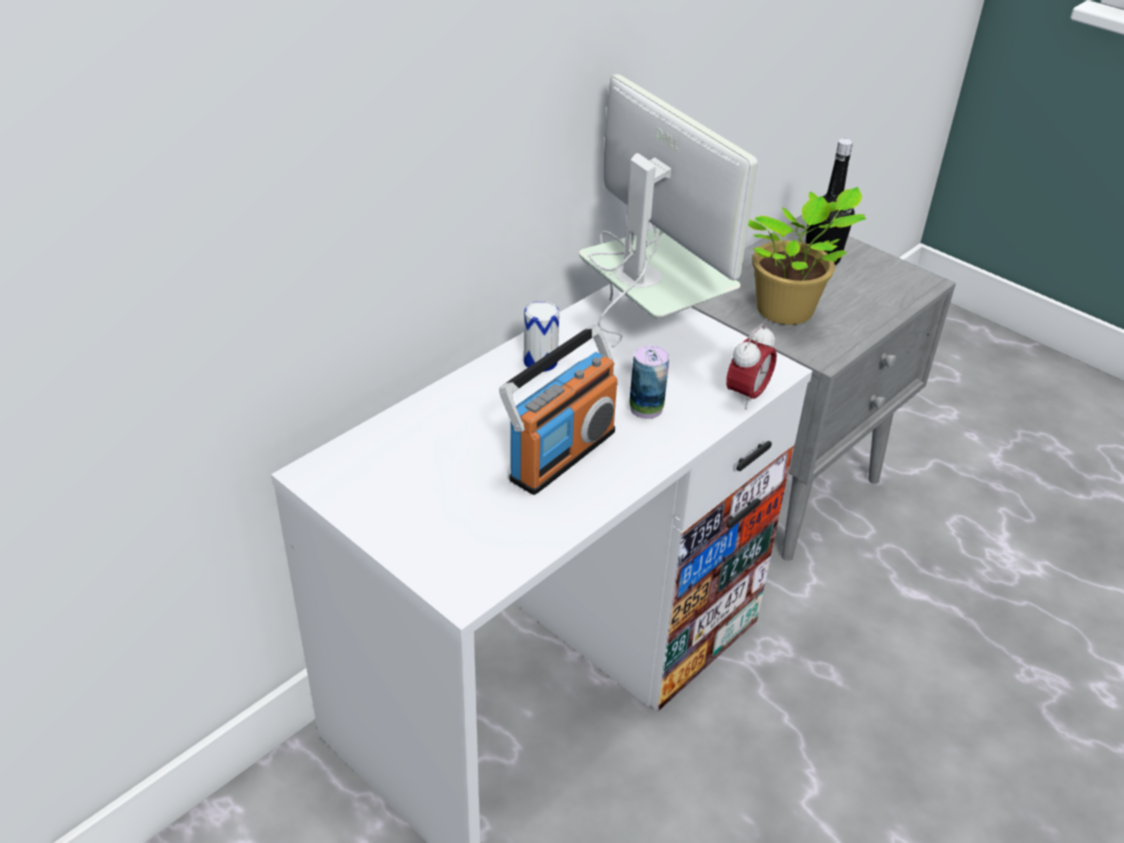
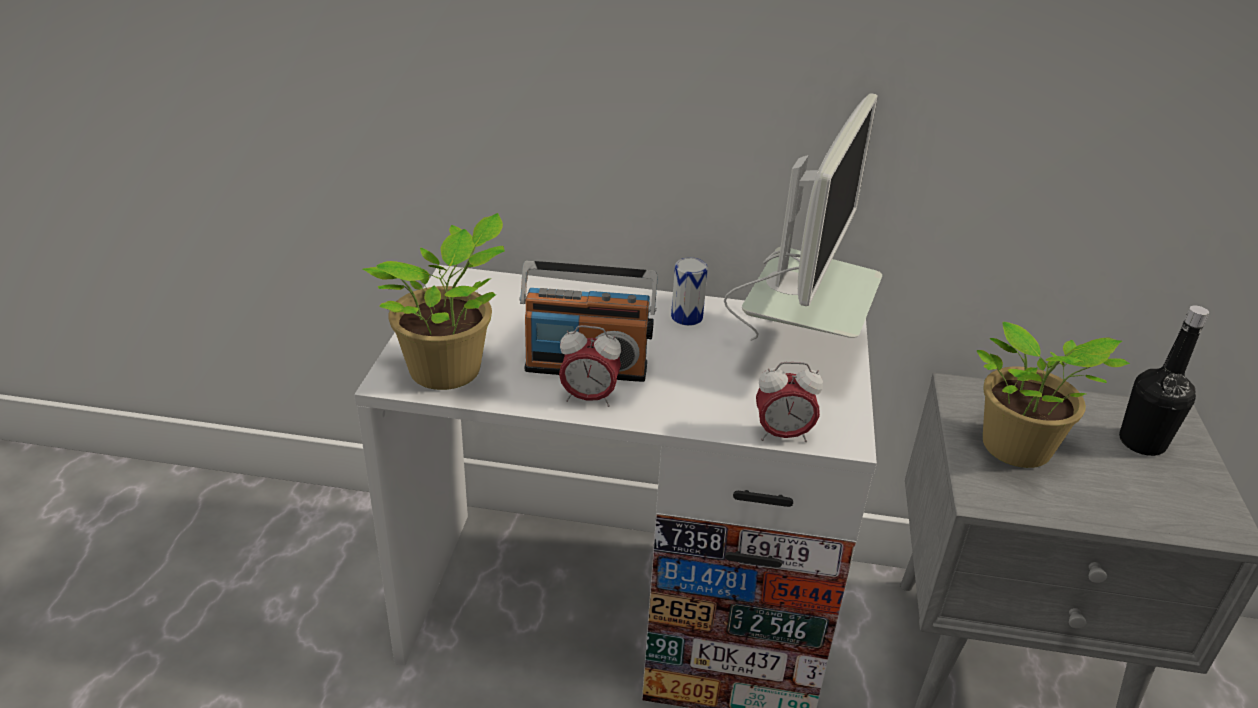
camera: 55 degrees right, 5 degrees down
can [629,345,669,419] -> none
none -> potted plant [363,213,505,390]
none -> alarm clock [559,325,621,407]

